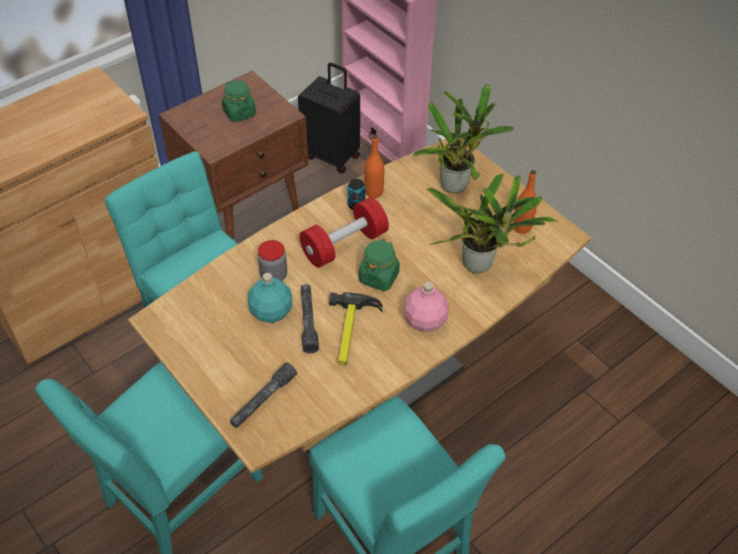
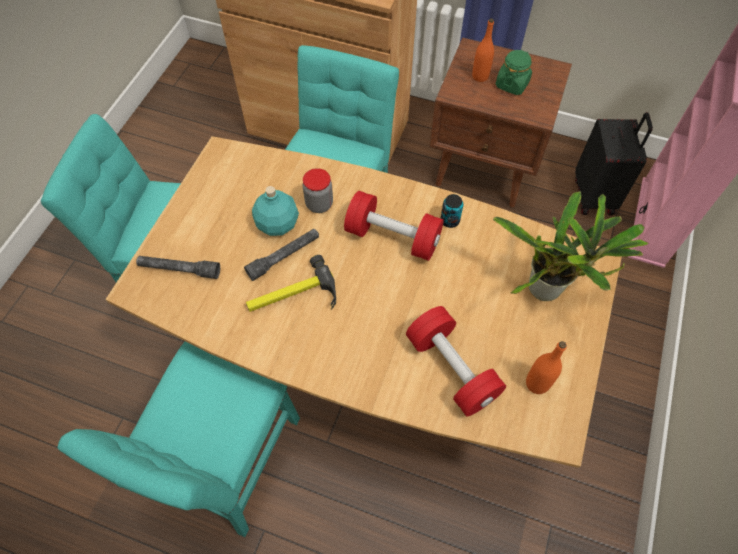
camera: 60 degrees right, 10 degrees up
green jar [359,239,400,291] -> none
orange bottle [364,134,384,198] -> orange bottle moved to [472,18,494,82]
pink bottle [404,282,449,332] -> none
potted plant [426,173,558,273] -> red dumbbell [406,306,506,416]

